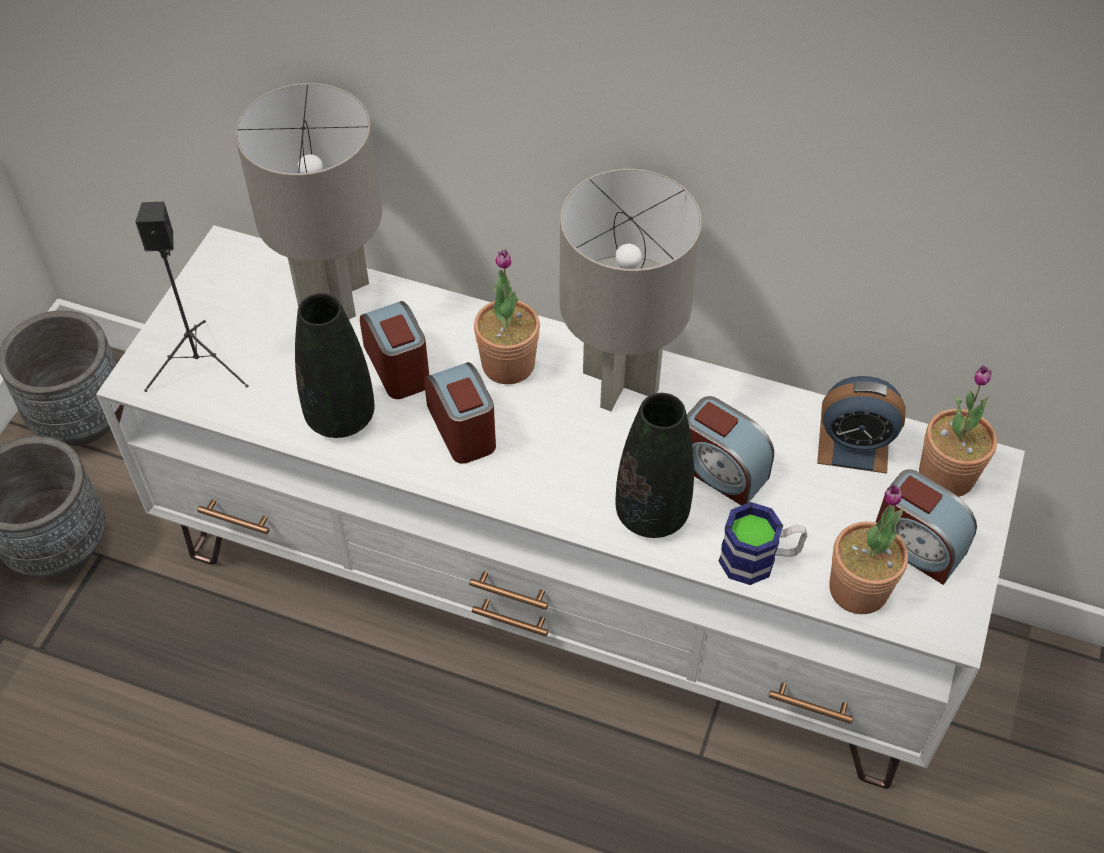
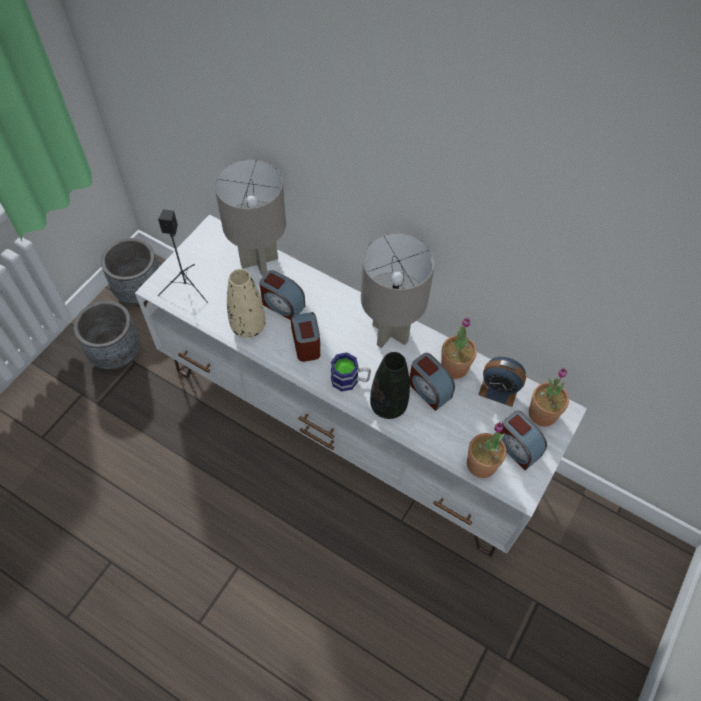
camera: 10 degrees right, 5 degrees up
black vase [295,293,375,438] -> beige vase [227,269,265,338]
alarm clock [360,301,429,399] -> alarm clock turned 135 degrees clockwise [259,270,305,320]
potted plant [474,249,540,384] -> potted plant moved to [441,318,477,379]
mug [719,502,808,585] -> mug moved to [331,353,371,392]

